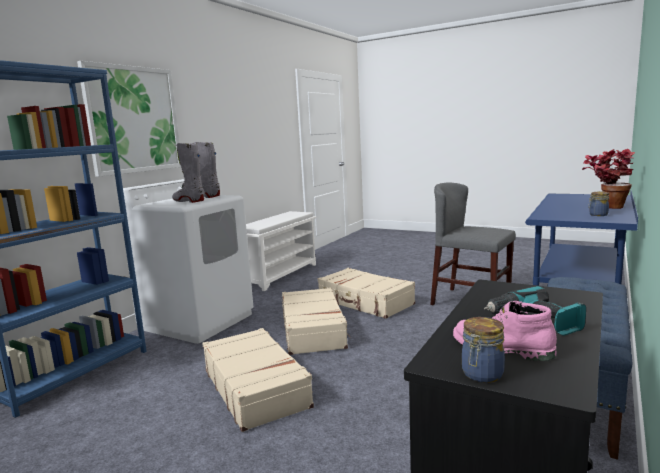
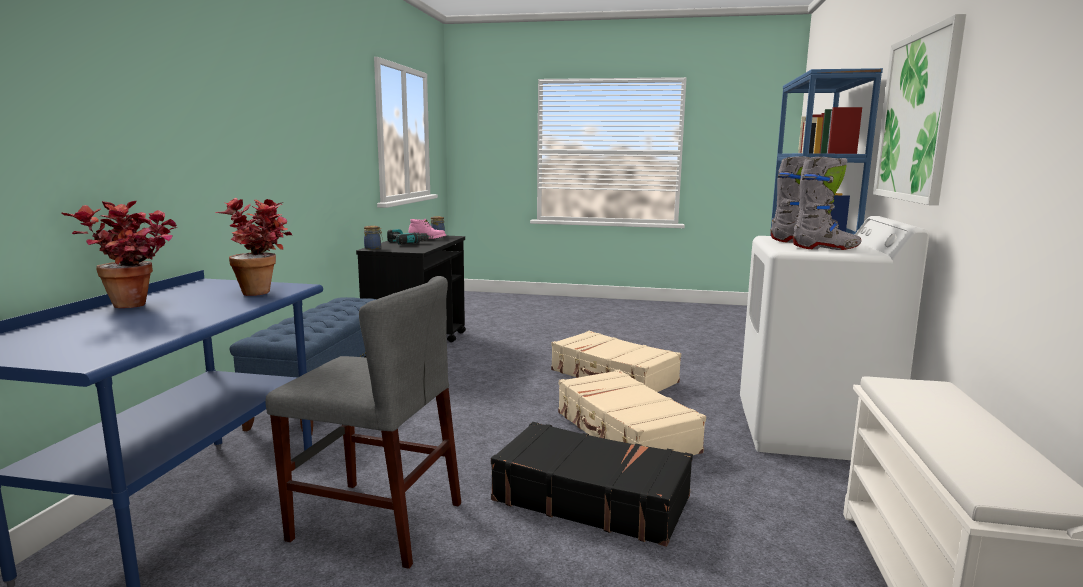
camera: 160 degrees right, 0 degrees up
beige suitcase [318,268,415,319] -> black suitcase [491,422,693,547]
jar [588,191,609,216] -> jar moved to [364,225,383,249]
none -> potted plant [215,198,292,296]

